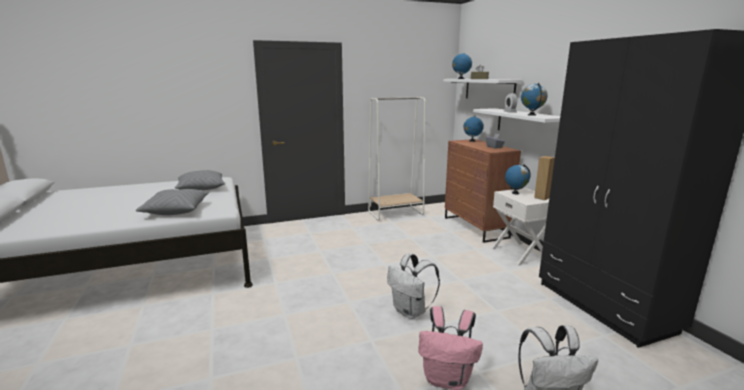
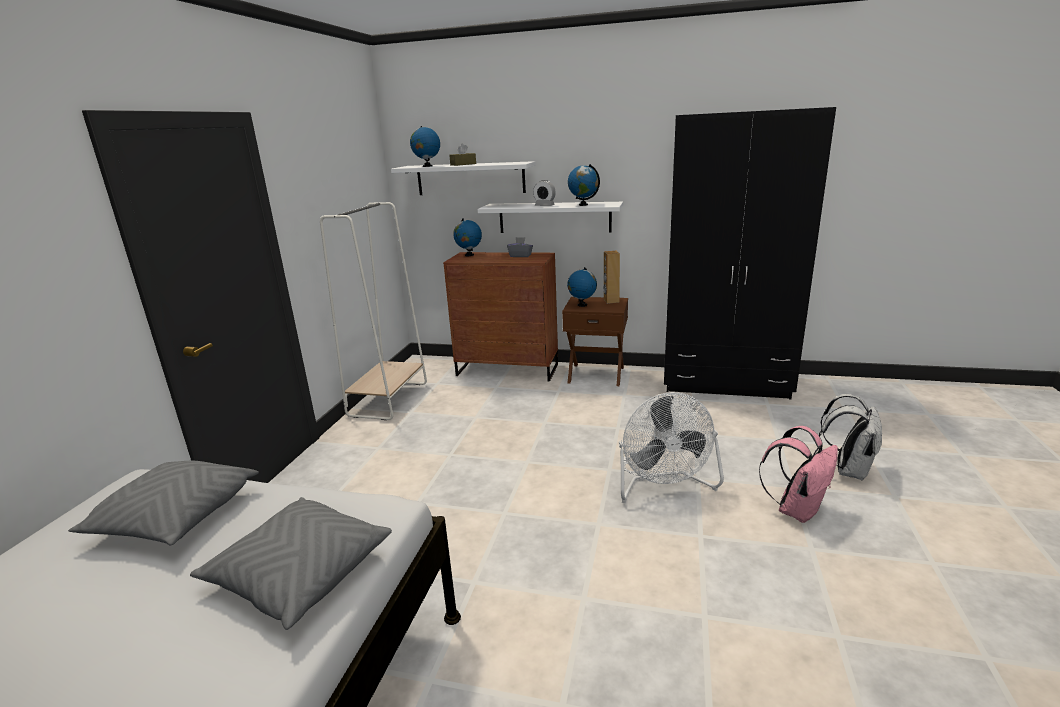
camera: 55 degrees left, 5 degrees up
white backpack [387,253,440,319] -> white fan [619,392,724,503]
white nightstand [491,188,549,266] -> brown nightstand [562,297,628,386]

